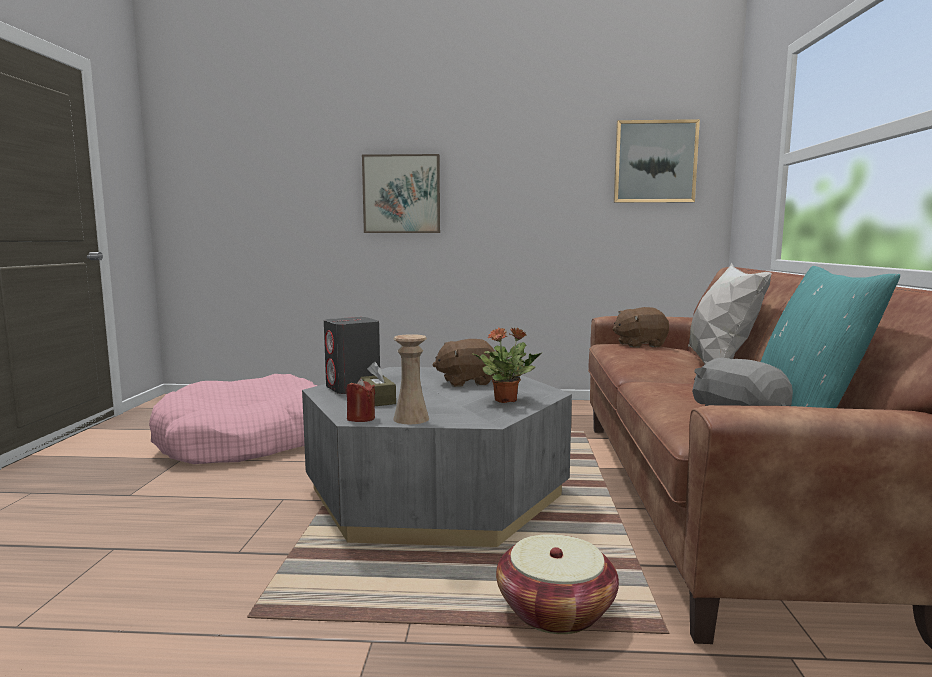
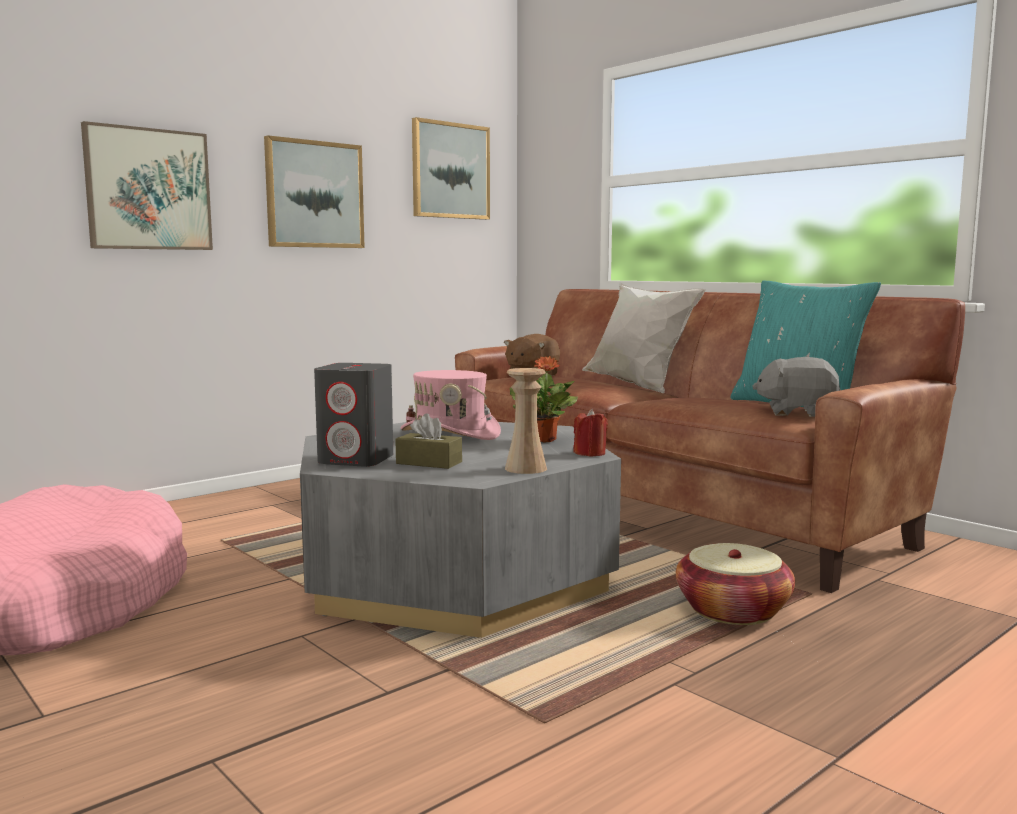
camera: 45 degrees left, 0 degrees up
red candle [346,378,375,422] -> red candle moved to [573,409,608,456]
brown plush toy [433,339,494,387] -> pink hat [400,370,501,440]
none -> picture [264,135,365,248]

